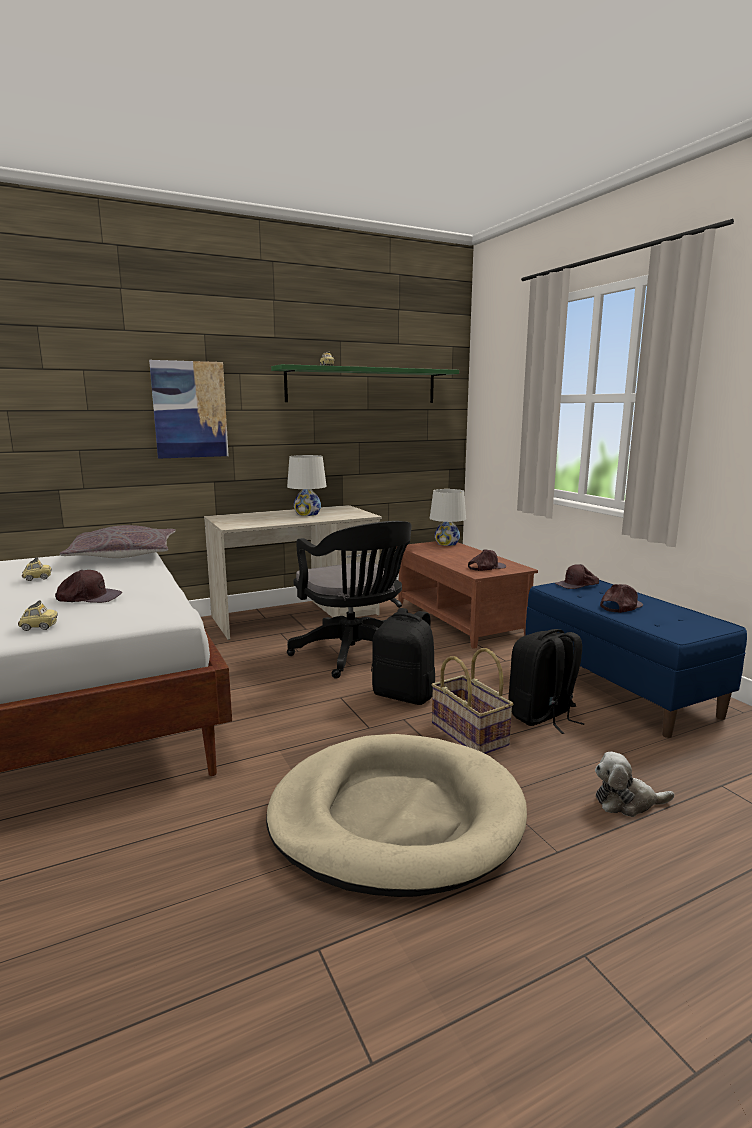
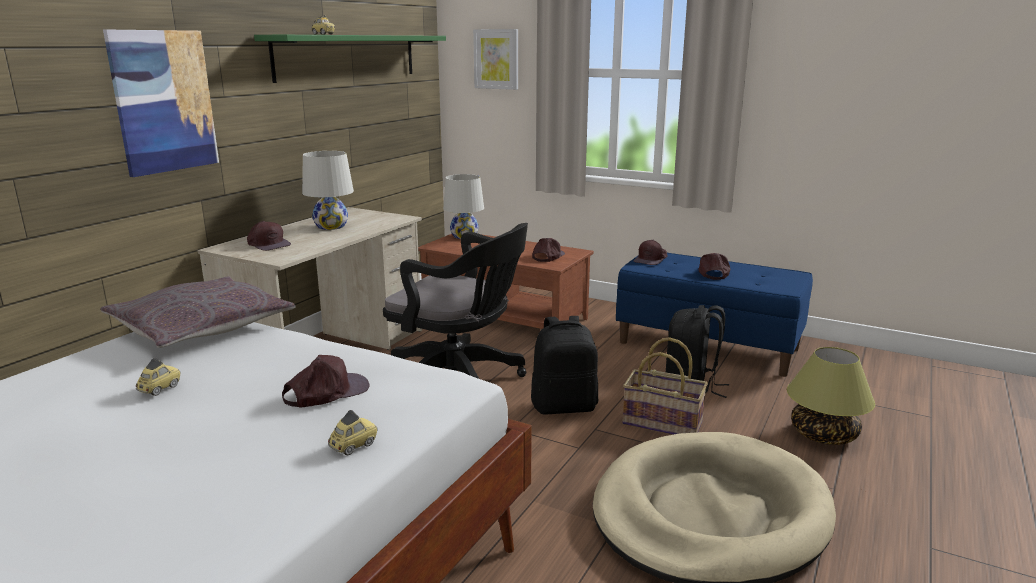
camera: 35 degrees left, 5 degrees up
plush toy [595,752,674,817] -> table lamp [787,347,875,445]
none -> brown cap [247,221,291,251]
none -> picture [473,29,518,90]

